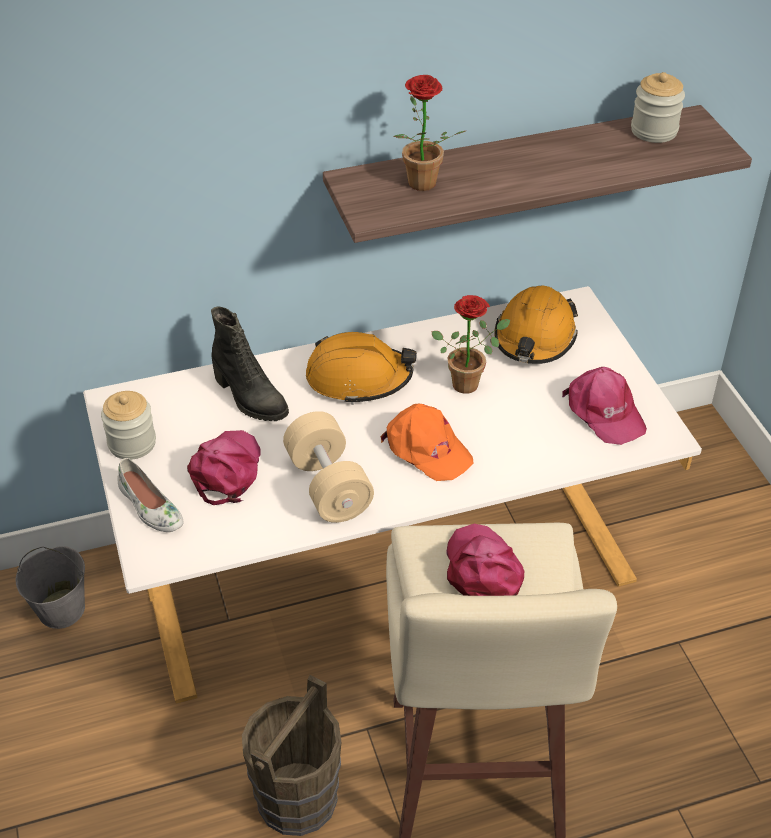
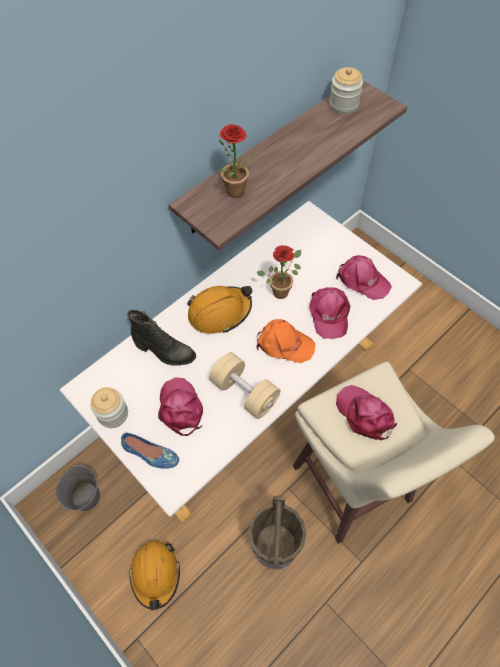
camera: 25 degrees left, 15 degrees up
white shoe [118,458,184,532] -> blue shoe [121,433,179,469]
orange hard hat [494,285,578,364] -> orange hard hat moved to [129,541,180,610]
none -> pink cap [309,287,350,339]

